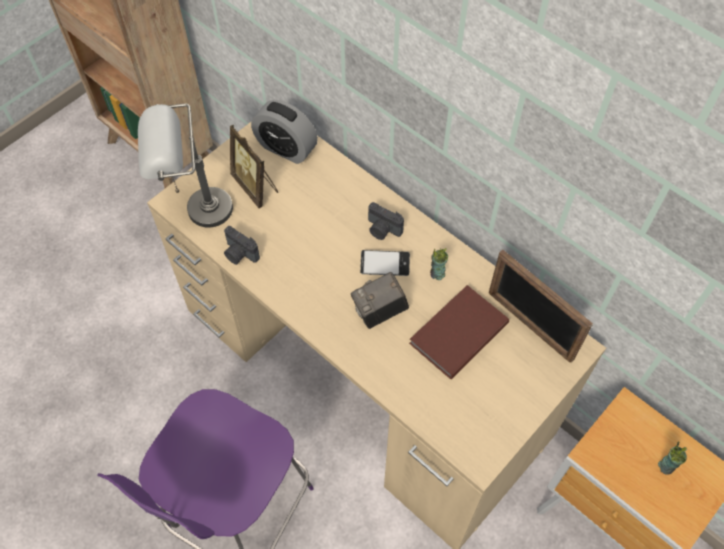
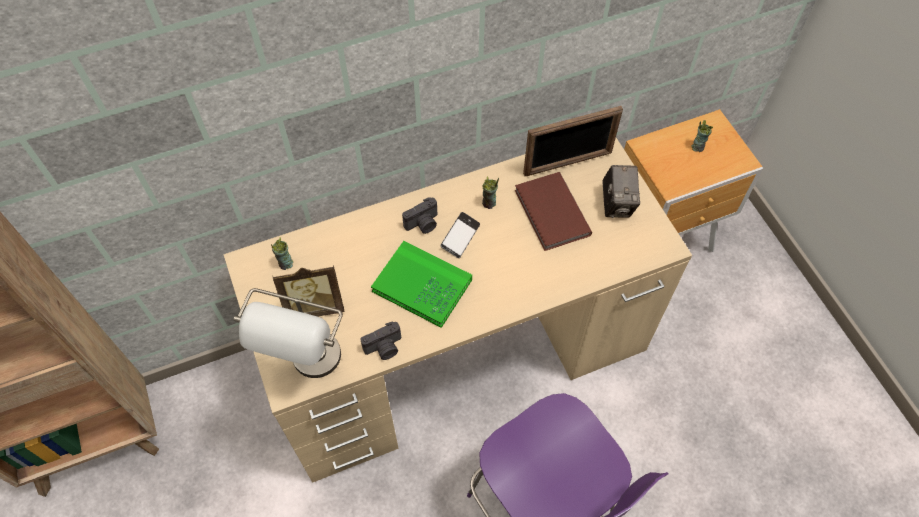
camera: 65 degrees left, 0 degrees up
alarm clock [251,100,318,164] -> cup [271,237,293,270]
camera [351,272,409,329] -> camera moved to [602,165,640,218]
none -> green book [371,241,472,328]

